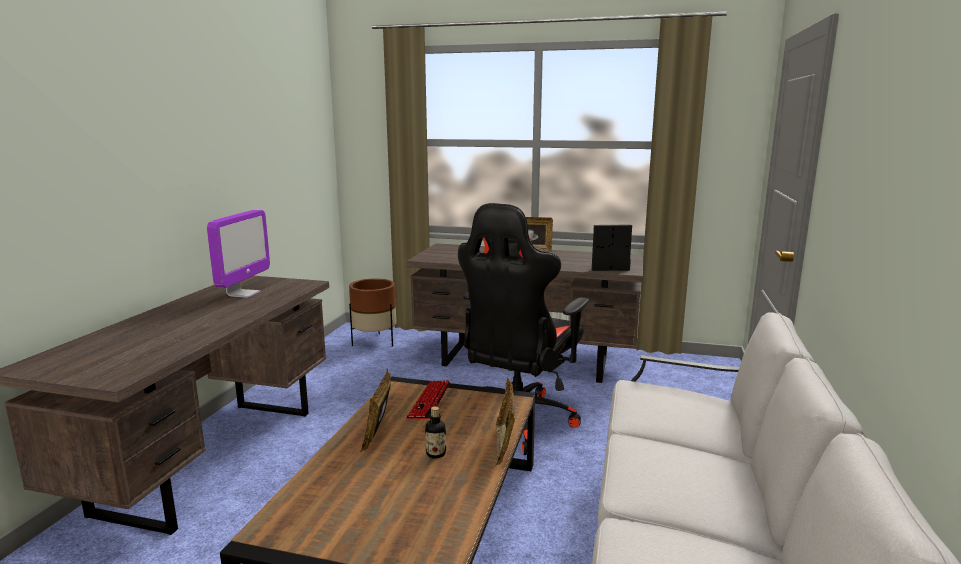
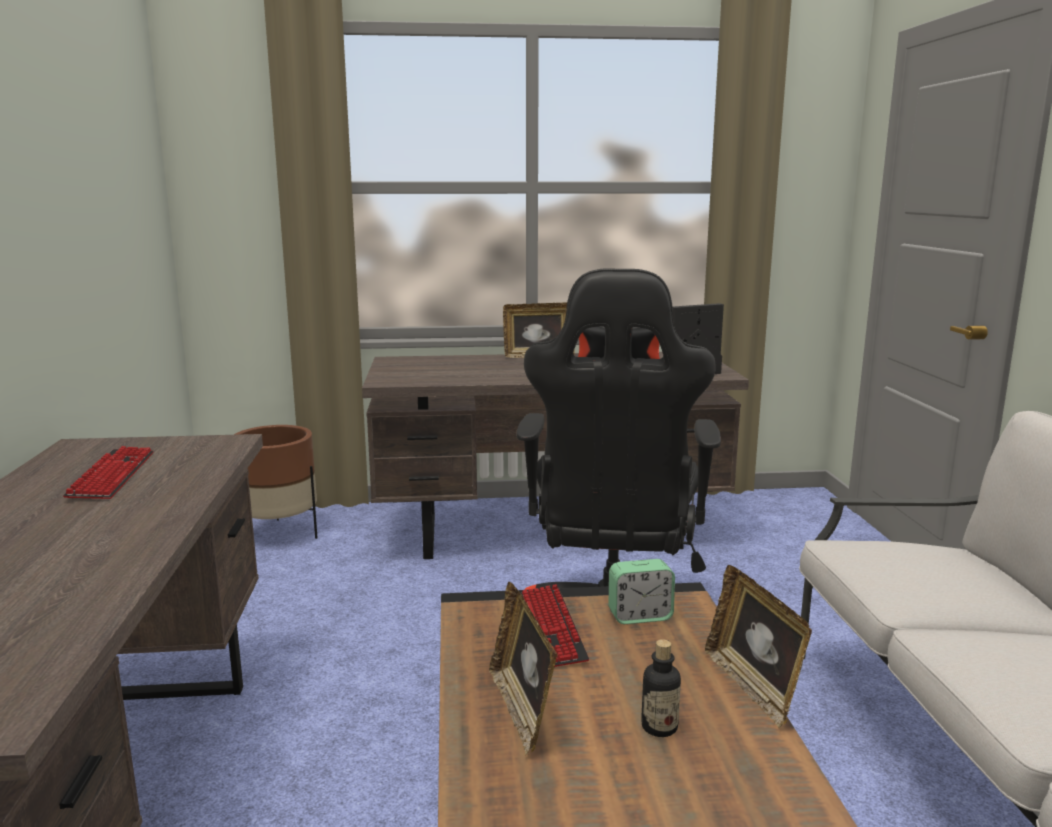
camera: 20 degrees left, 0 degrees up
monitor [207,210,270,298] -> keyboard [63,446,154,499]
none -> alarm clock [609,559,675,624]

